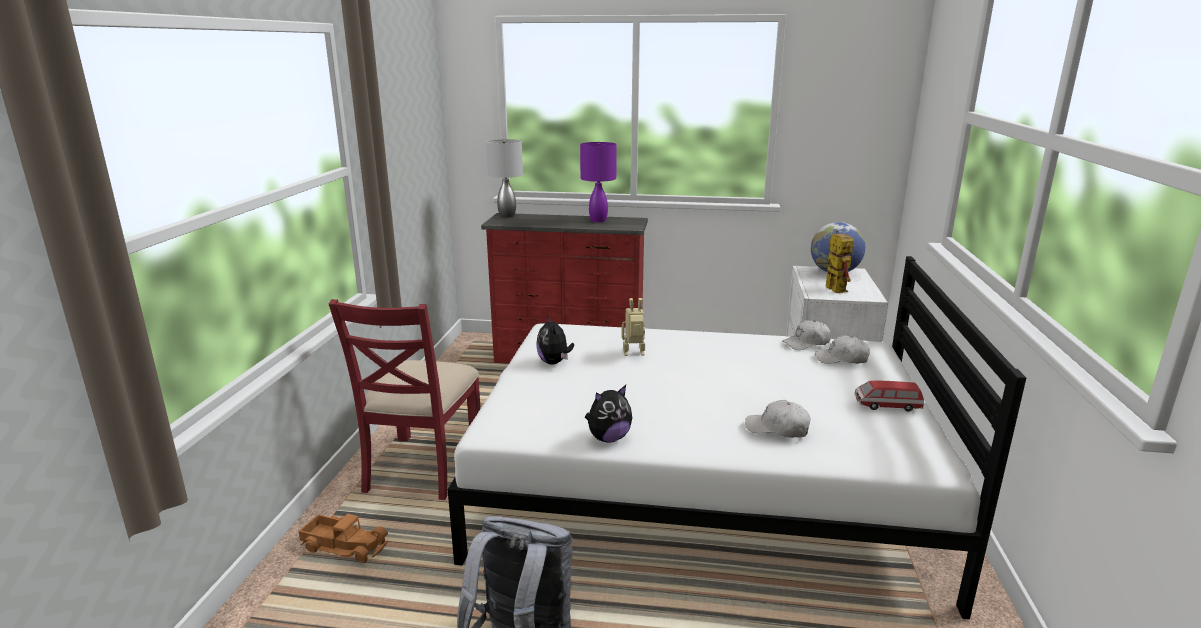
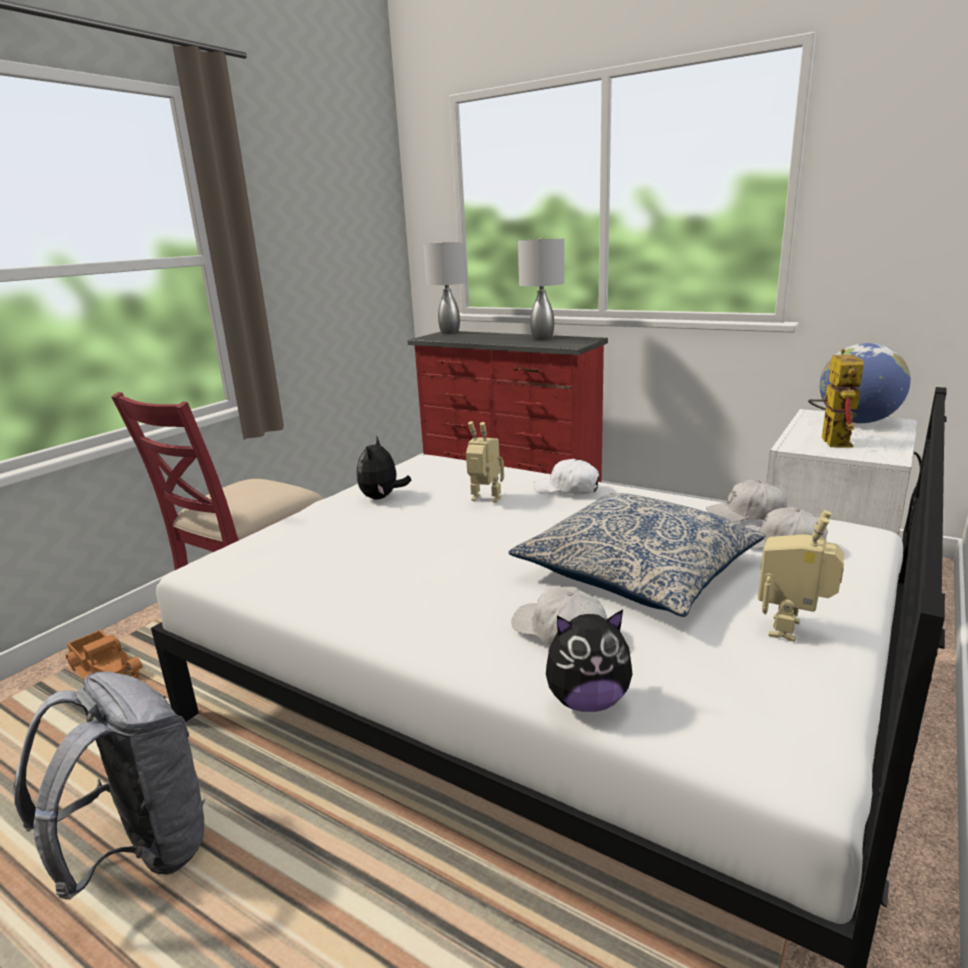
camera: 25 degrees right, 0 degrees up
purple table lamp [580,142,617,222] -> grey table lamp [518,238,564,340]
plush toy [585,385,632,443] -> plush toy moved to [546,610,633,712]
toy car [854,380,924,412] -> toy robot [758,510,845,642]
none -> pillow [509,493,765,617]
none -> white cap [534,459,600,495]

